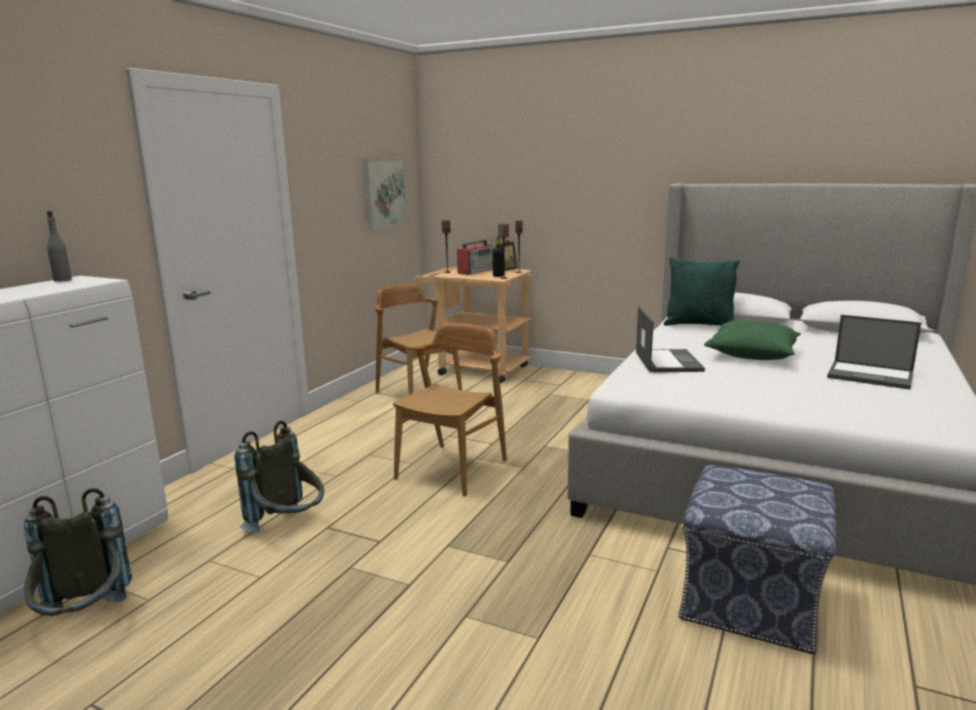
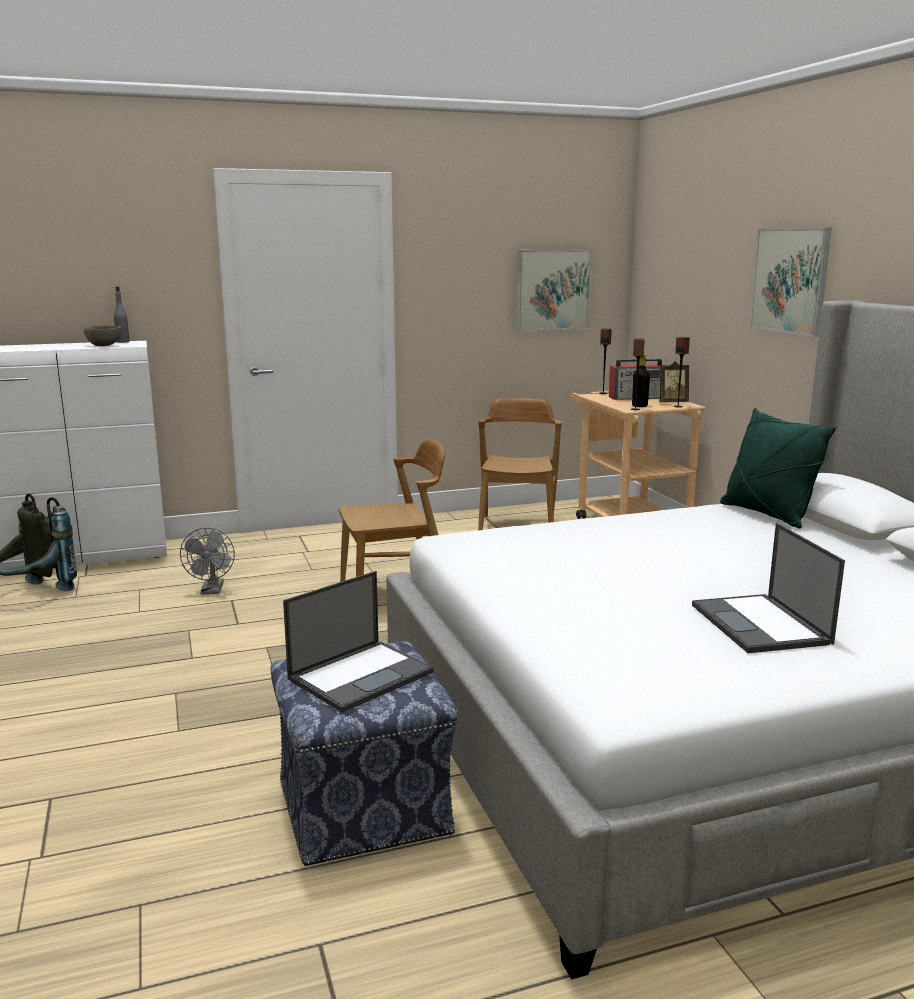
camera: 45 degrees right, 0 degrees up
grey backpack [235,421,324,532] -> grey fan [180,527,235,594]
laptop [636,306,705,372] -> laptop moved to [283,571,434,713]
green pillow [704,320,801,360] -> none
none -> grey bowl [84,326,121,346]
none -> picture [749,228,831,337]

